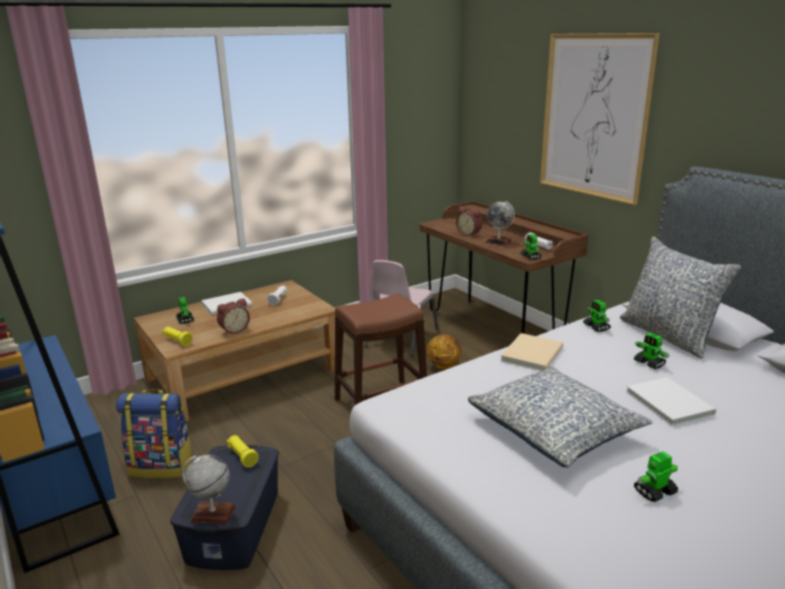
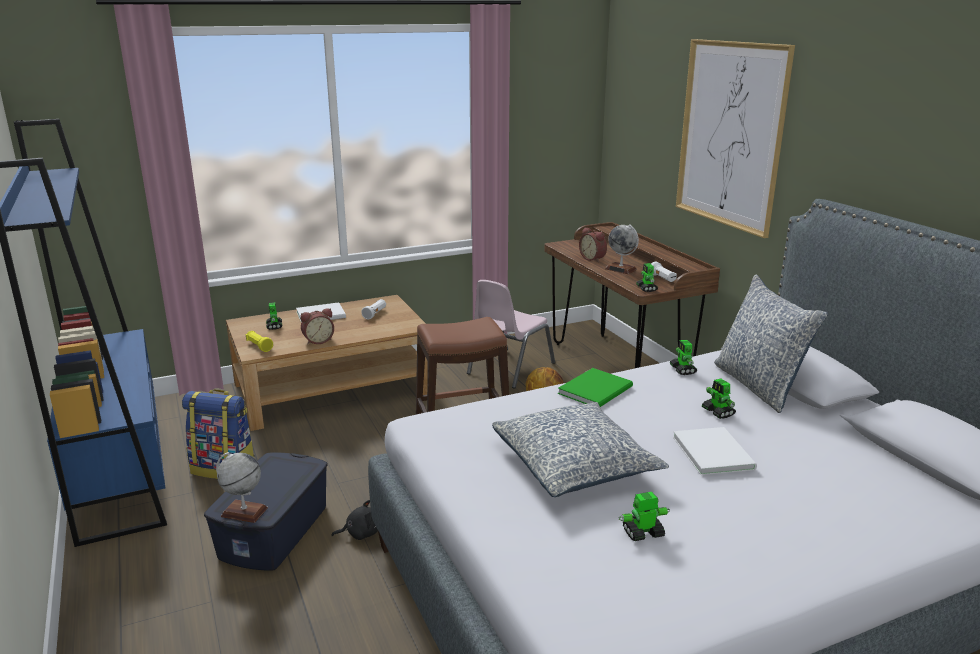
camera: 10 degrees right, 0 degrees up
yellow flashlight [227,435,259,467] -> none
beige book [501,333,563,371] -> green book [558,368,633,407]
none -> black plush toy [332,500,378,540]

